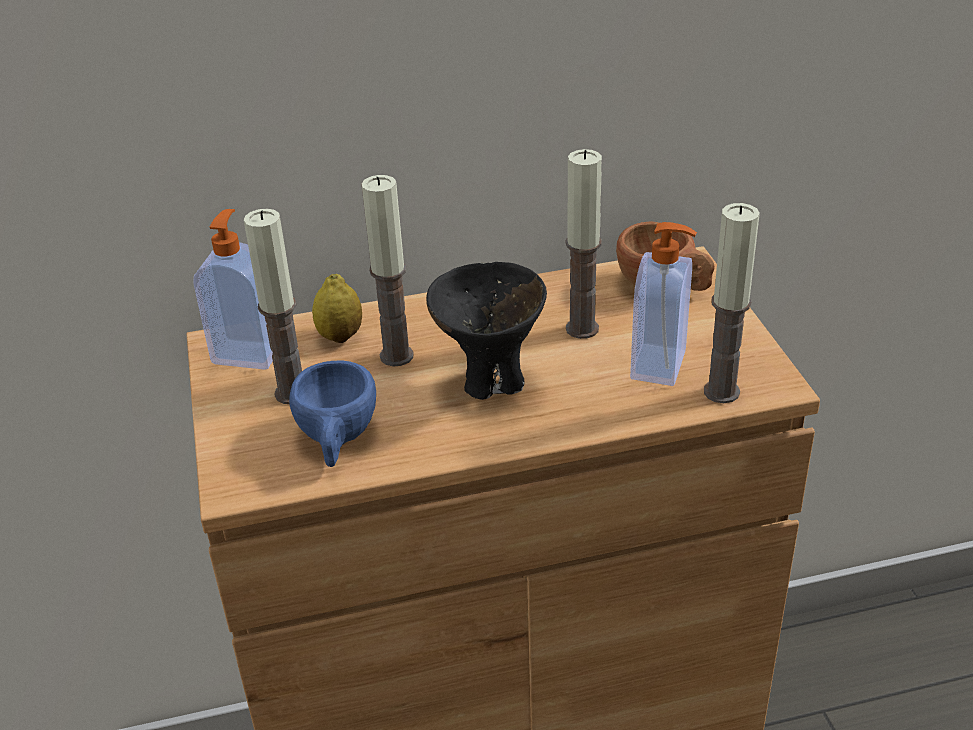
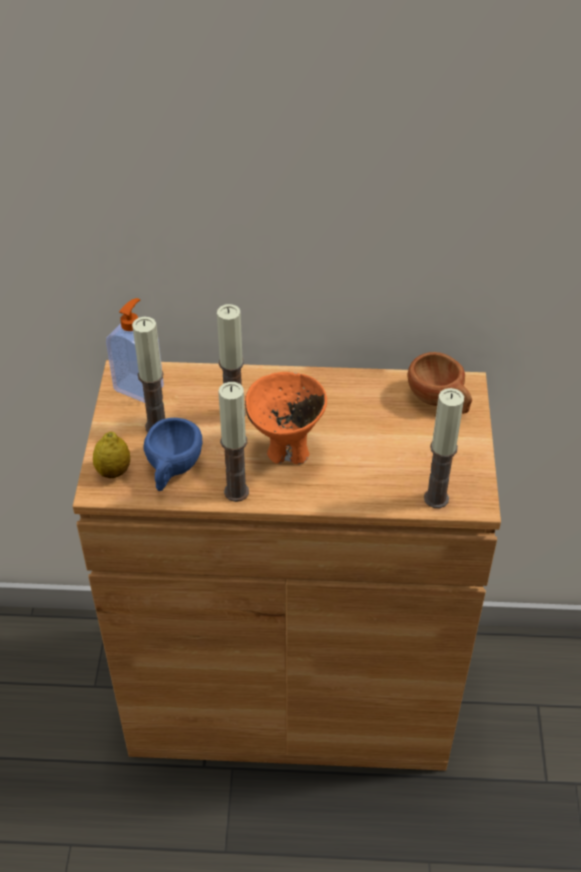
camera: 15 degrees right, 10 degrees up
lemon [312,274,362,343] -> lemon moved to [93,432,130,478]
black bowl [426,262,547,400] -> orange bowl [245,372,327,464]
candle [566,149,602,339] -> candle moved to [218,382,249,502]
soap dispenser [630,222,697,386] -> none

